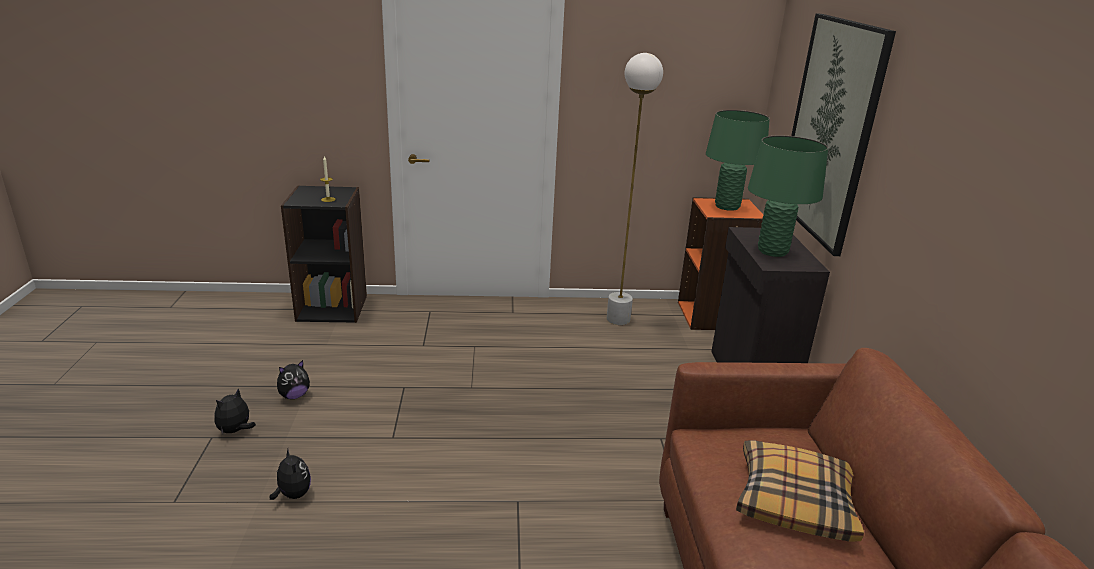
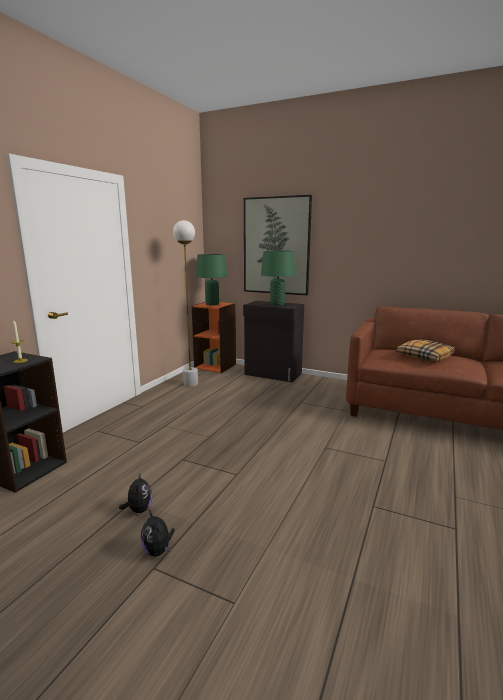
camera: 60 degrees left, 10 degrees down
plush toy [269,449,311,500] -> none

